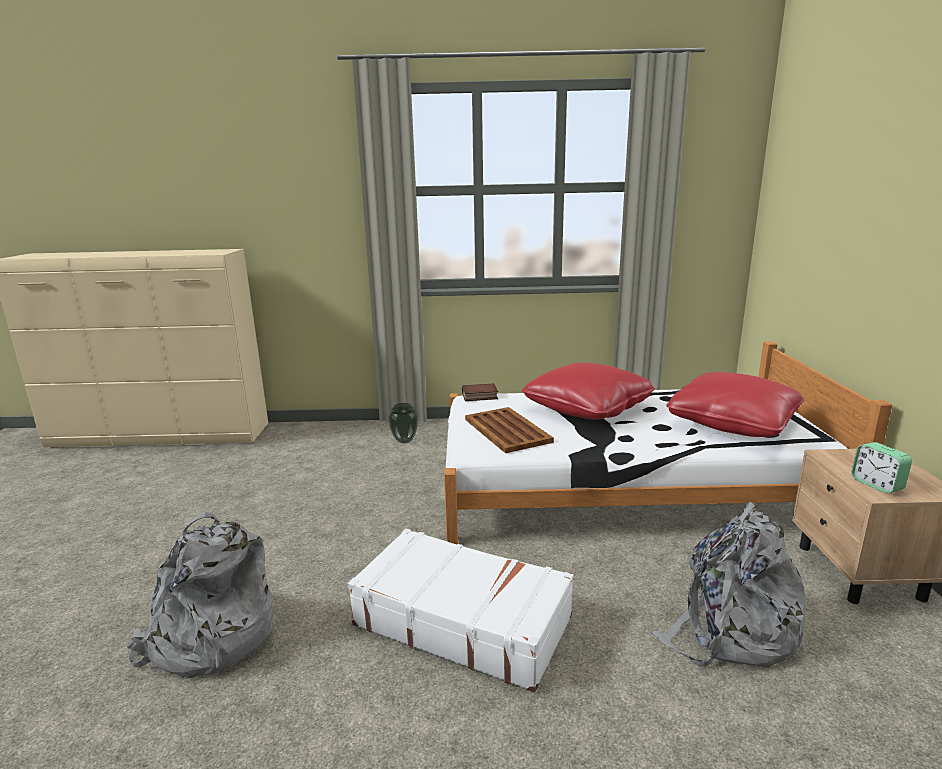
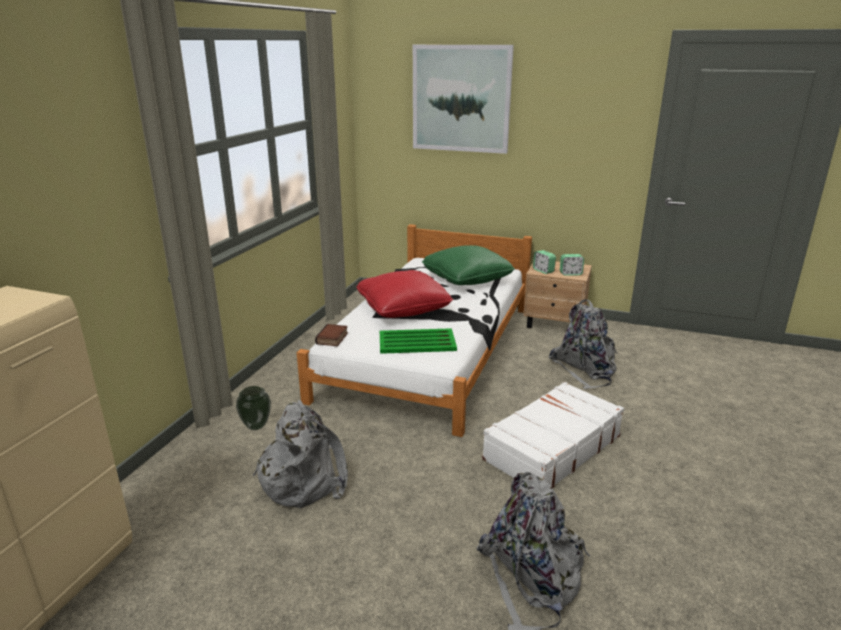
camera: 70 degrees left, 5 degrees up
brown tray [465,407,554,453] -> green tray [380,328,457,354]
red pillow [666,372,804,437] -> green pillow [422,245,515,285]
none -> grey backpack [252,400,348,508]
none -> picture [413,45,514,154]
none -> alarm clock [533,250,556,274]

